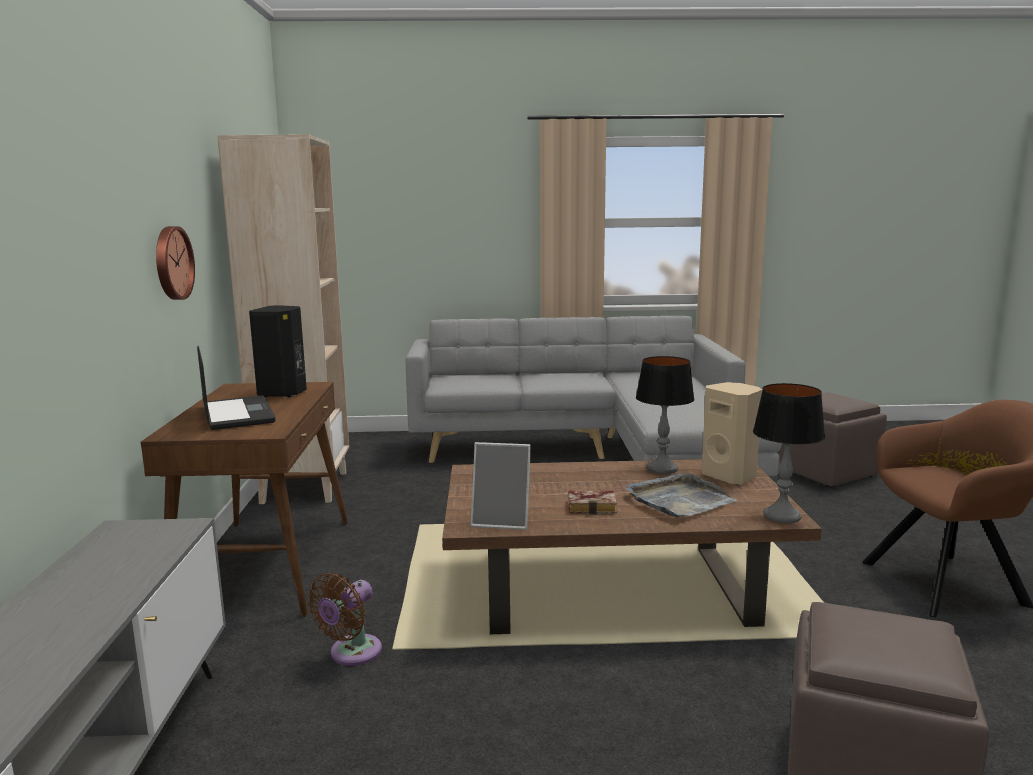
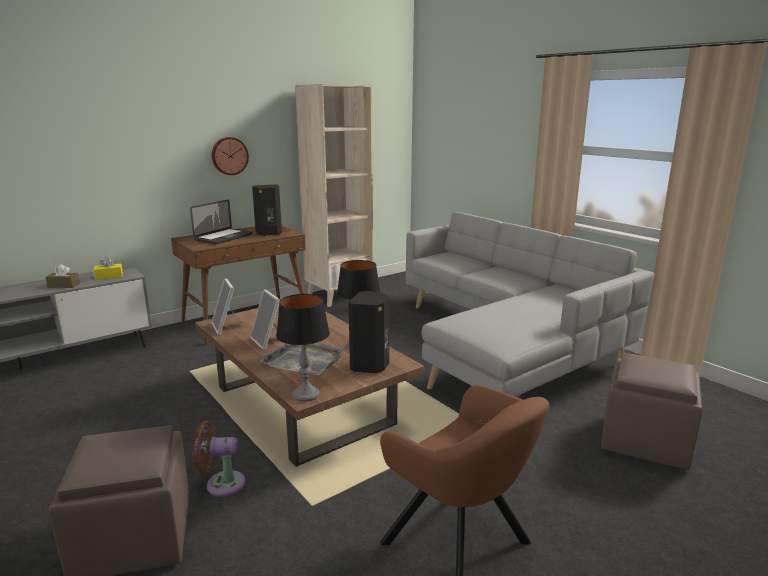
camera: 55 degrees right, 5 degrees up
brown fan [308,573,382,666] -> brown fan moved to [192,421,245,497]
book [568,490,617,515] -> picture frame [250,289,280,350]
beige speaker [702,382,762,485] -> black speaker [349,291,389,373]
none -> brown tissue box [45,264,80,288]
none -> yellow tissue box [94,257,123,280]

